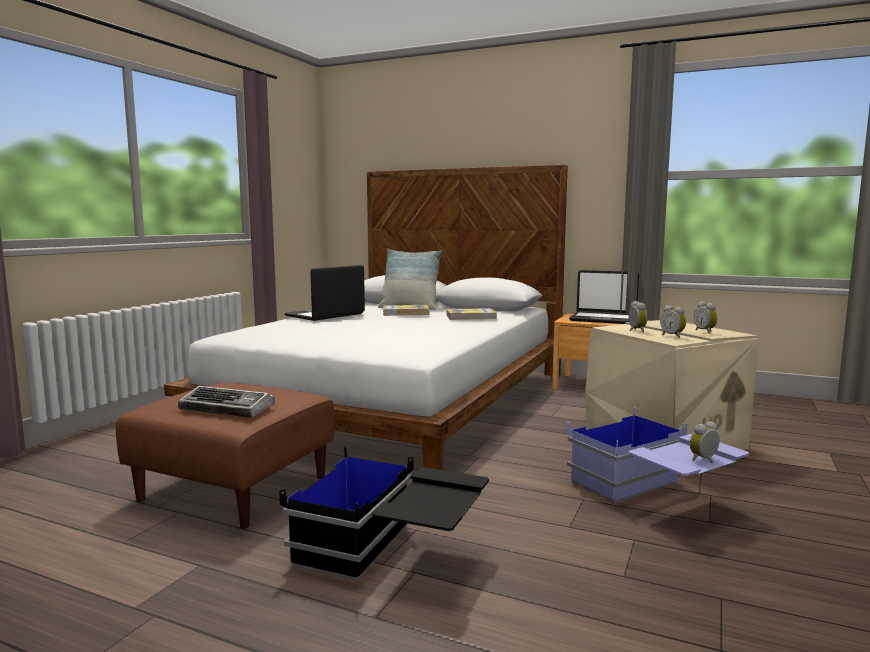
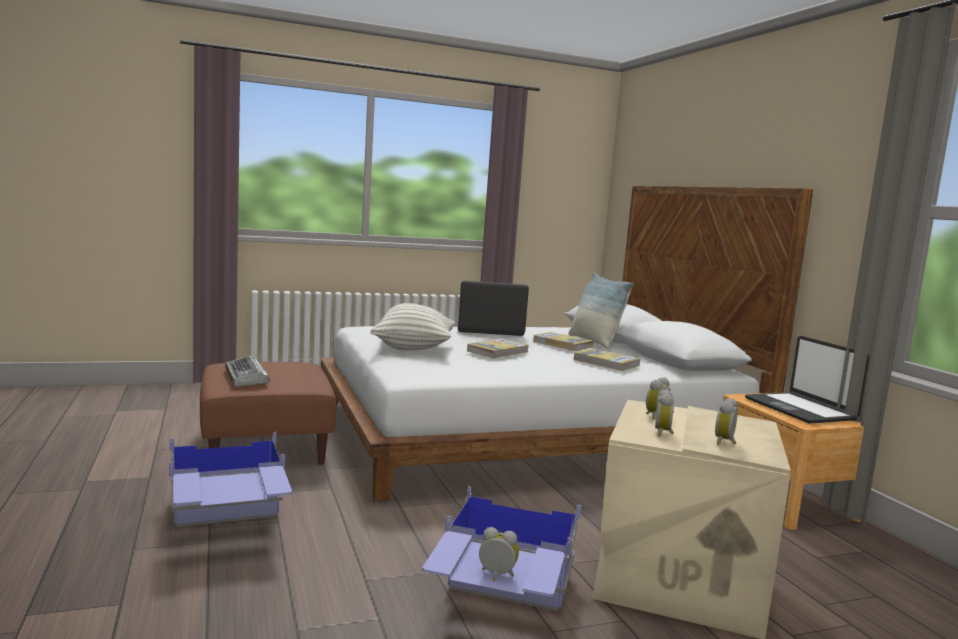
camera: 45 degrees right, 0 degrees up
black storage box [279,447,489,581] -> blue storage box [169,432,292,527]
none -> pillow [370,303,455,351]
none -> book [467,339,528,358]

